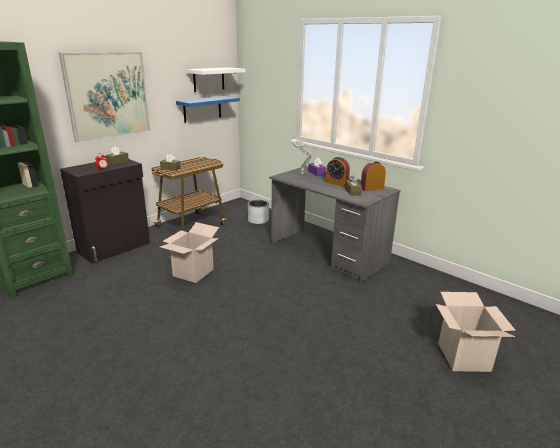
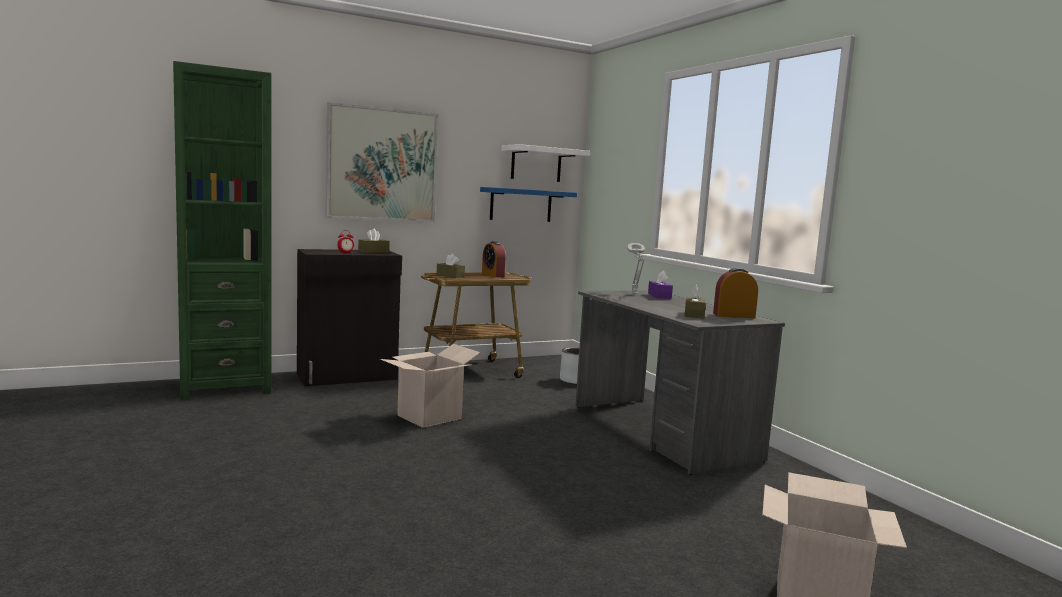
camera: 20 degrees right, 15 degrees down
alarm clock [326,157,350,187] -> alarm clock moved to [482,241,506,278]

